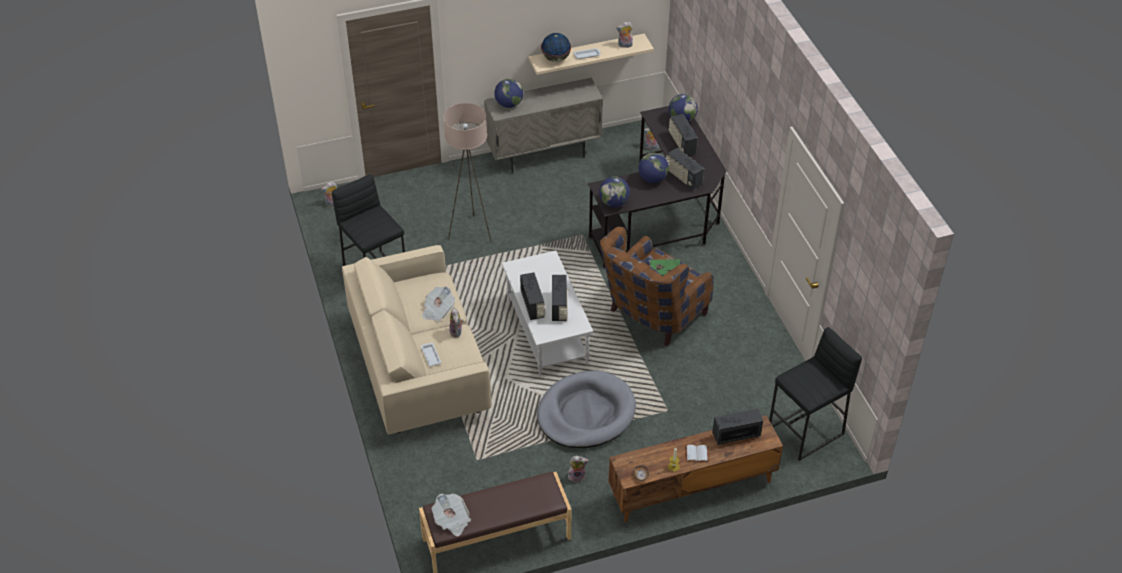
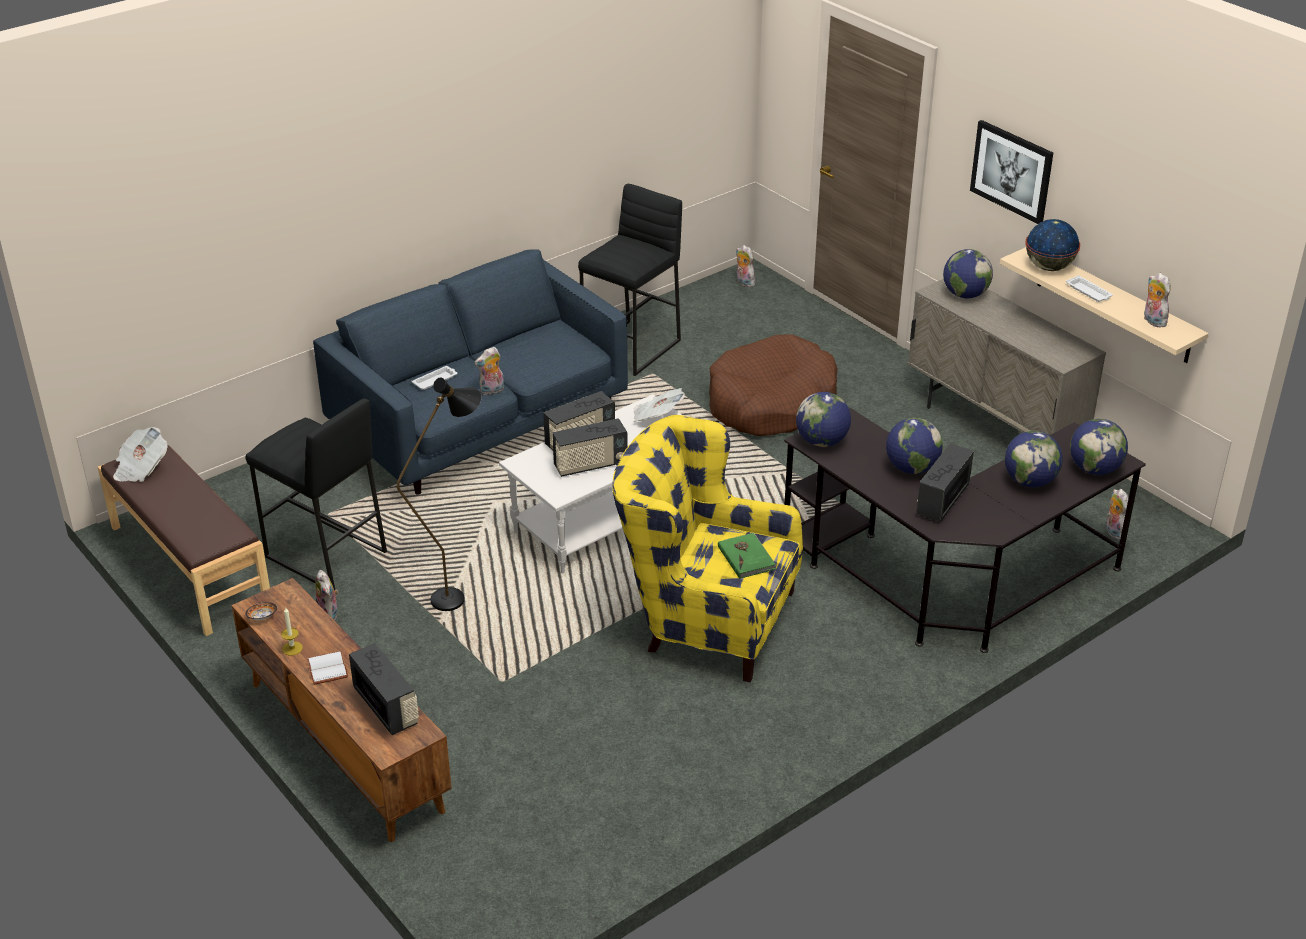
camera: 70 degrees right, 10 degrees down
beige sofa [342,245,491,435] -> blue sofa [313,249,628,495]
newspaper [422,286,455,322] -> newspaper moved to [633,388,685,422]
beige floor lamp [443,103,492,243] -> brown dog bed [709,334,838,436]
grey dog bed [537,371,636,448] -> black floor lamp [397,377,481,611]
brown armchair [600,227,713,346] -> yellow armchair [612,415,803,682]
radio [669,114,698,155] -> globe [1005,431,1063,487]
black stool [769,327,862,461] -> black stool moved to [246,398,387,591]
none -> picture [970,120,1053,224]

